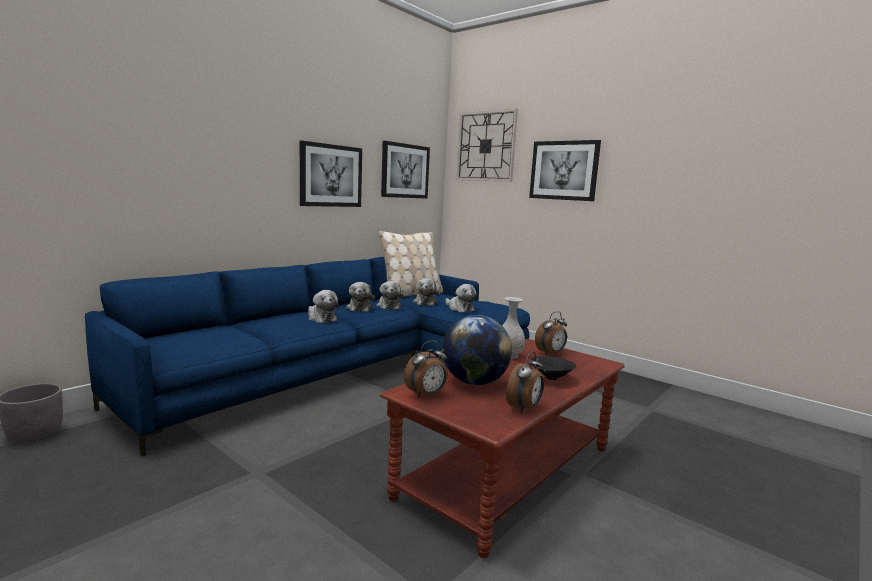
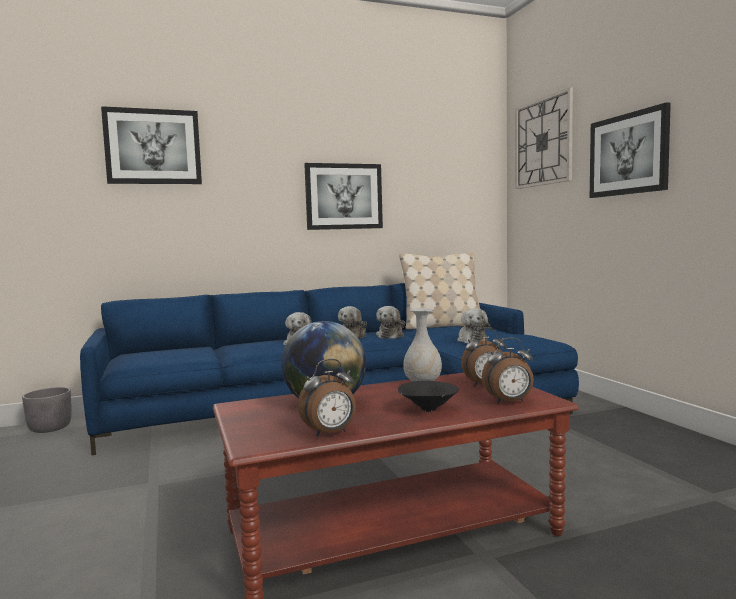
camera: 30 degrees right, 5 degrees down
picture [381,141,430,199] -> picture moved to [101,106,202,184]
alarm clock [404,341,447,398] -> alarm clock moved to [482,337,534,404]
plush toy [413,278,440,306] -> none

